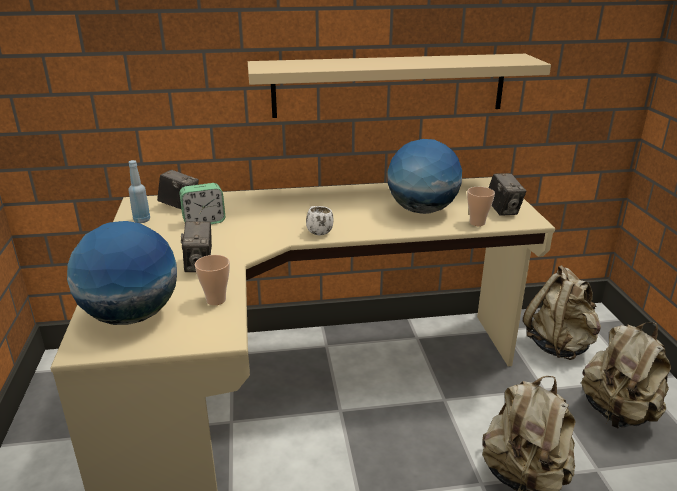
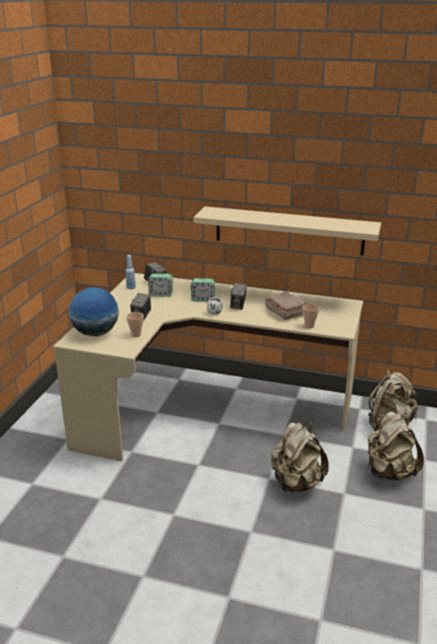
camera: 25 degrees right, 0 degrees up
globe [387,139,462,214] -> brown book [265,291,307,320]
camera [489,173,526,216] -> camera moved to [230,283,247,310]
none -> alarm clock [191,278,215,302]

